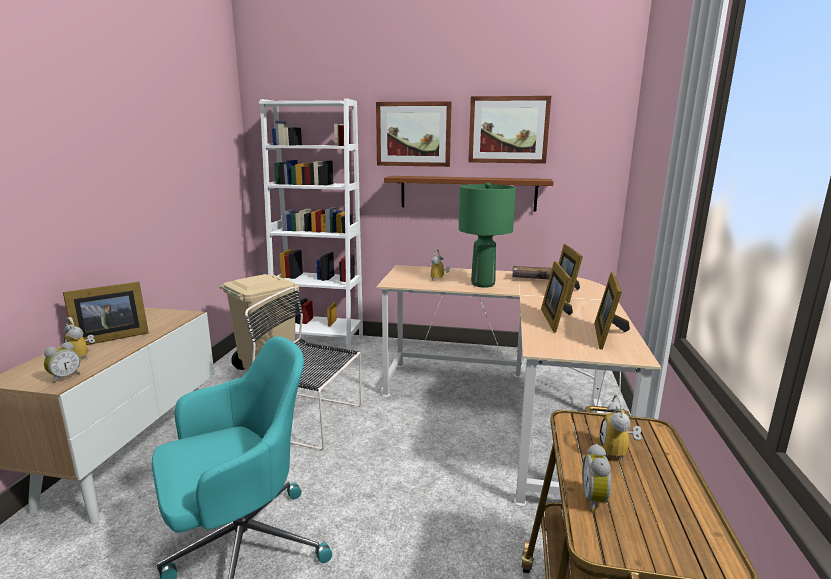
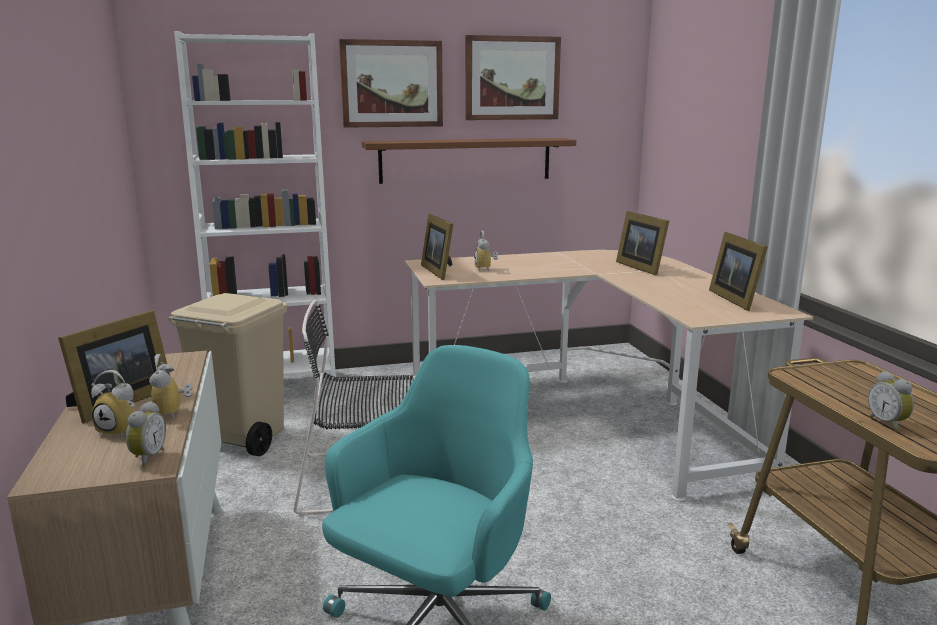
camera: 25 degrees left, 0 degrees up
green table lamp [459,182,516,288] -> none
brown book [512,266,552,280] -> none
picture frame [541,261,573,333] -> picture frame moved to [421,213,453,280]
alarm clock [599,394,642,462] -> alarm clock moved to [149,354,192,420]

